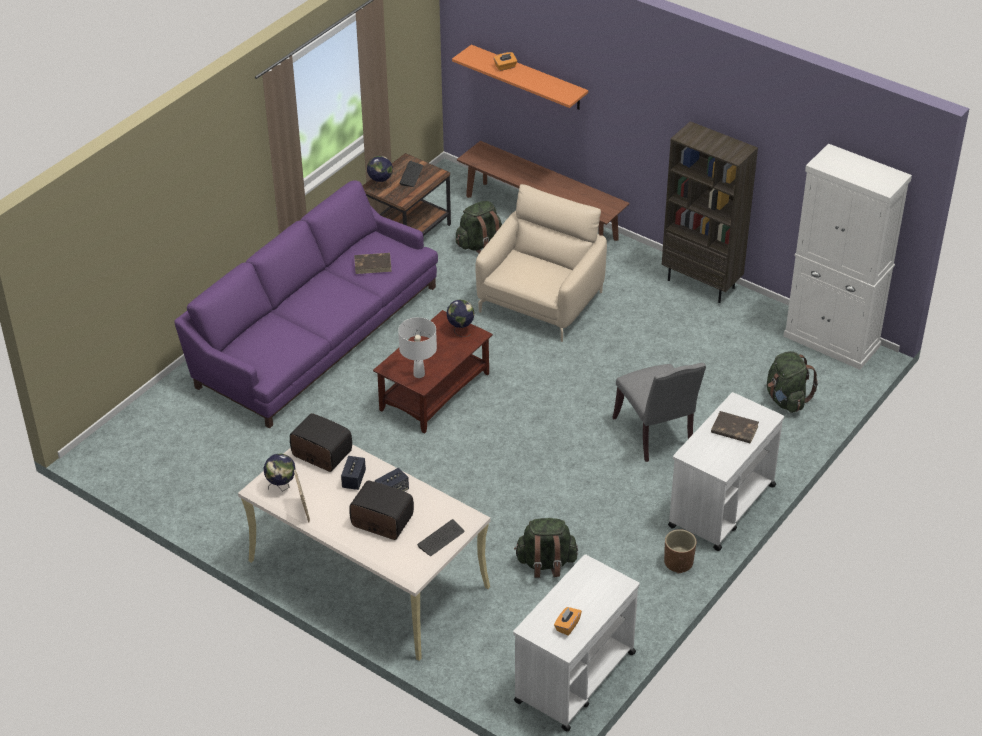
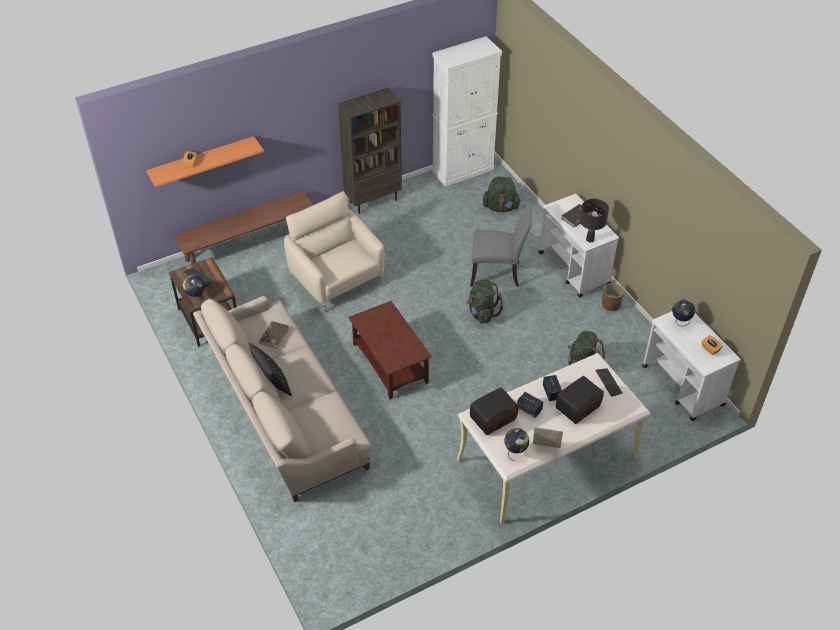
camera: 65 degrees left, 5 degrees up
purple sofa [174,180,438,428] -> beige sofa [193,296,372,502]
white table lamp [398,317,437,378] -> none
globe [447,300,475,337] -> globe moved to [672,299,695,326]
green backpack [456,201,502,254] -> green backpack moved to [466,279,503,324]
none -> black pillow [248,343,292,396]
none -> black table lamp [580,199,609,243]

